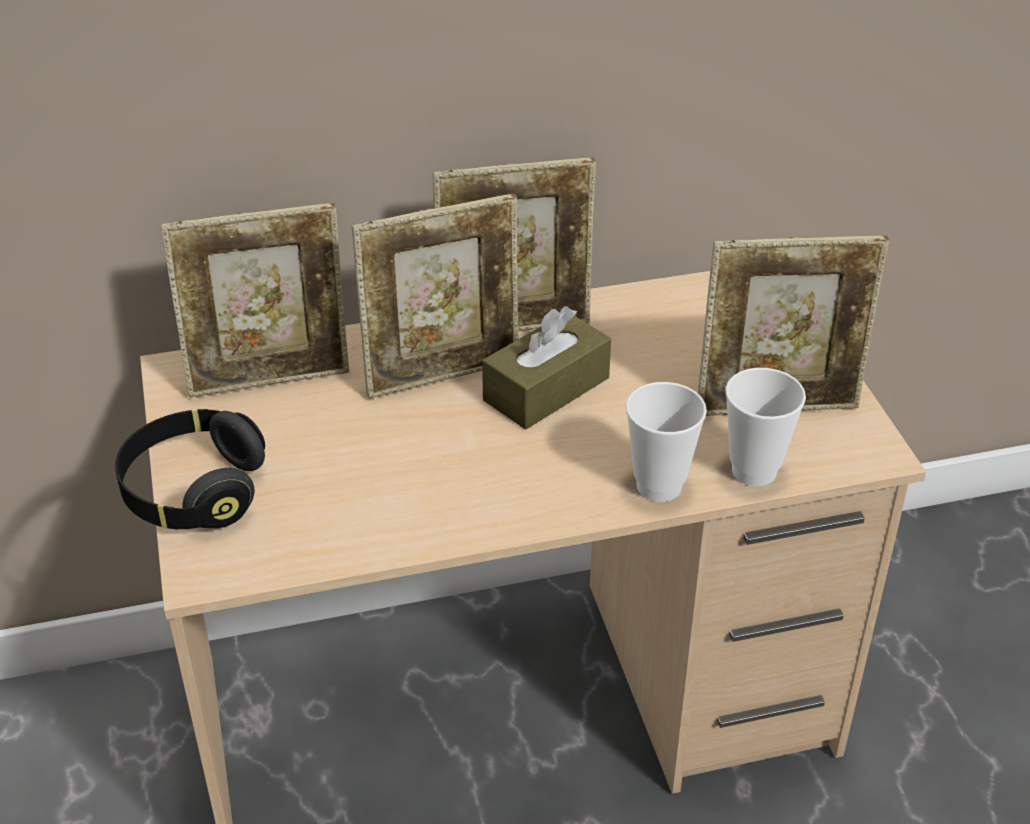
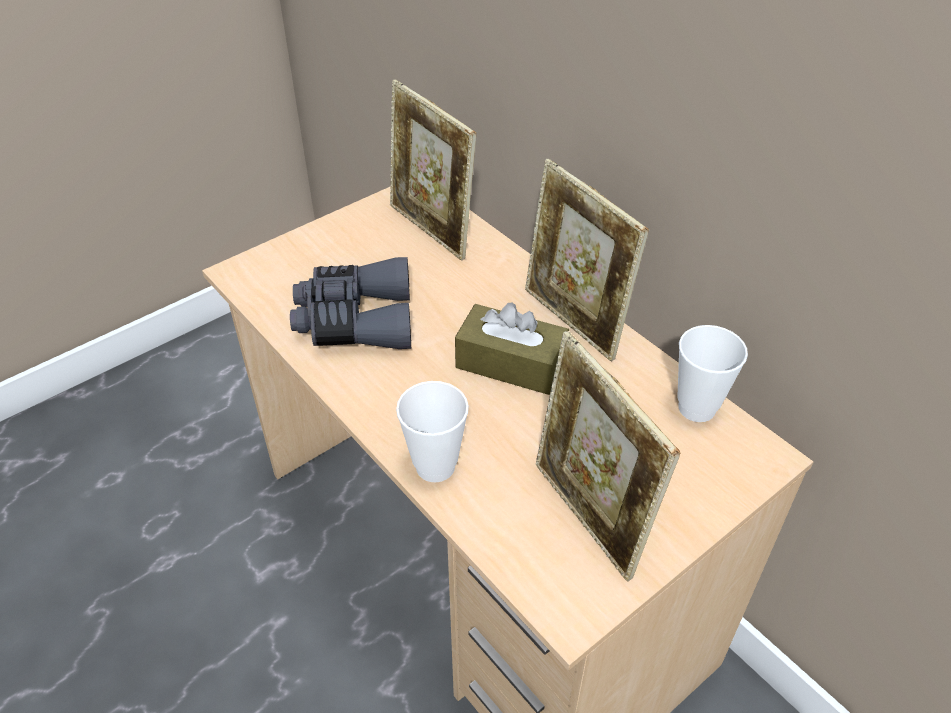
camera: 65 degrees right, 5 degrees up
black headphones [115,409,265,530] -> none
picture frame [352,193,518,399] -> none
cup [725,368,806,486] -> cup moved to [678,325,748,422]
none -> grey binoculars [290,257,411,349]

